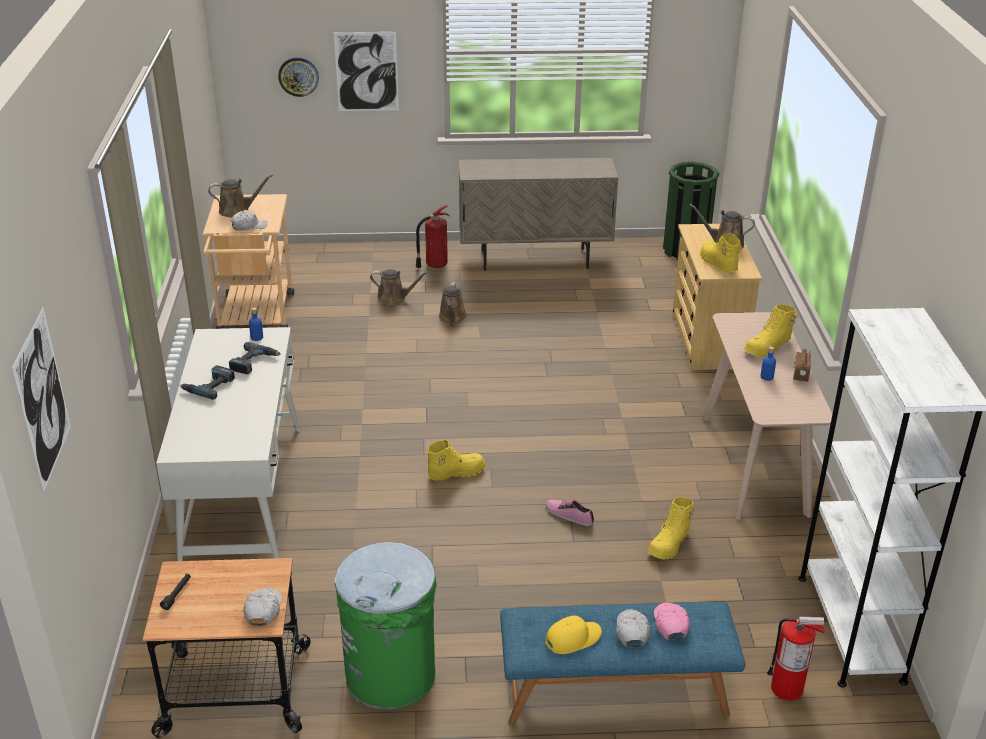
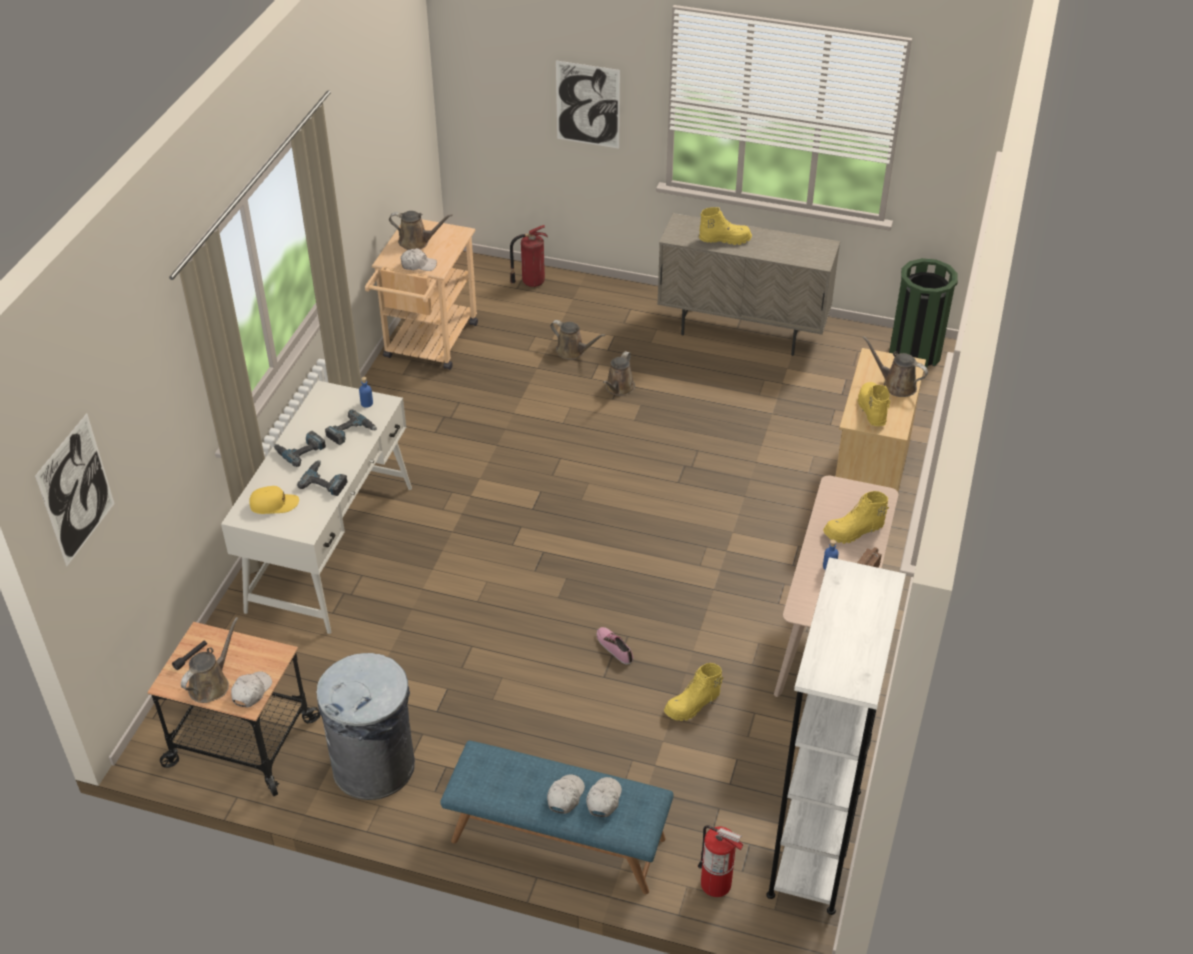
camera: 20 degrees right, 10 degrees up
wall clock [278,57,319,97] -> none
green trash can [335,542,437,711] -> grey trash can [317,653,415,800]
fire extinguisher [416,205,450,268] -> fire extinguisher moved to [510,225,548,287]
yellow boot [428,439,486,481] -> yellow boot moved to [699,207,752,245]
yellow cap [545,616,602,654] -> yellow cap moved to [249,486,299,514]
pink cap [654,602,690,640] -> white cap [586,777,622,817]
none -> brown watering can [181,617,238,703]
none -> power drill [297,460,348,496]

